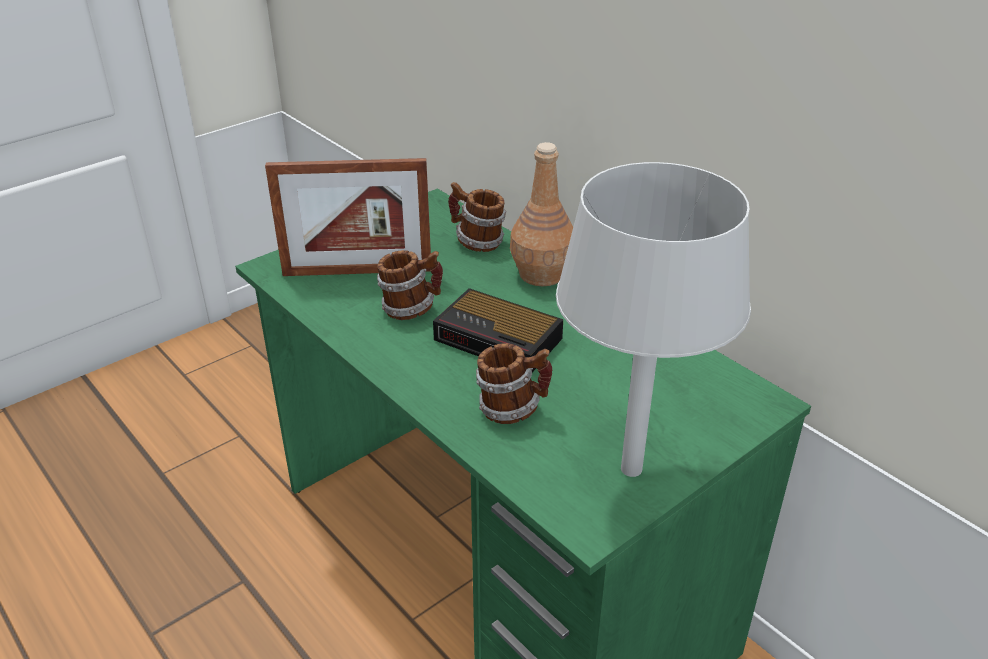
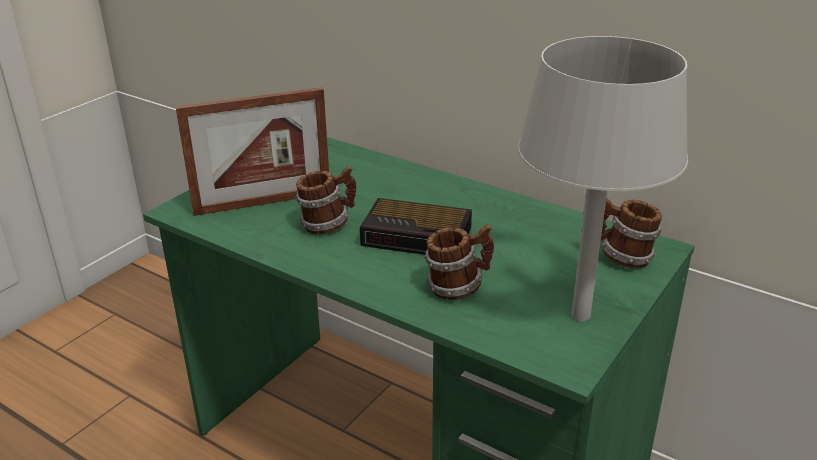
camera: 15 degrees left, 5 degrees down
mug [448,182,506,252] -> mug moved to [601,198,662,268]
brown bottle [510,142,573,286] -> none

